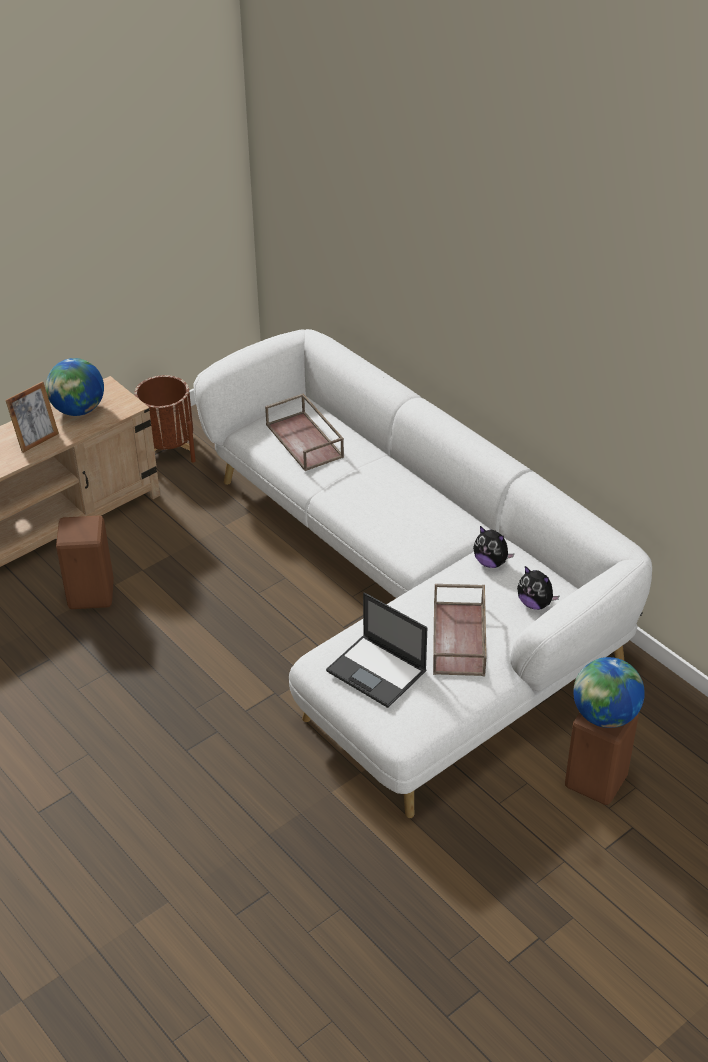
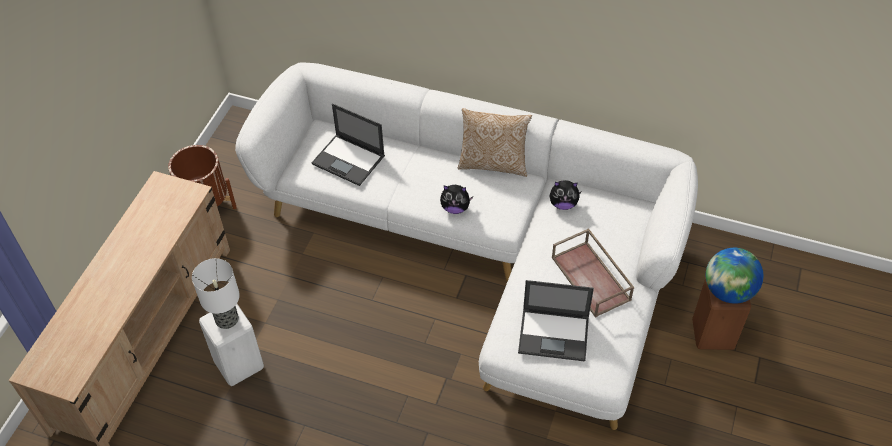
camera: 30 degrees left, 10 degrees up
picture frame [5,381,59,453] -> none
globe [46,358,104,416] -> none
brown stool [56,515,114,609] -> white stool [199,304,264,386]
brown tray [265,394,344,471] -> laptop [312,104,385,186]
plush toy [517,566,559,610] -> plush toy moved to [440,185,473,214]
none -> table lamp [192,258,240,329]
none -> pillow [458,108,532,177]

